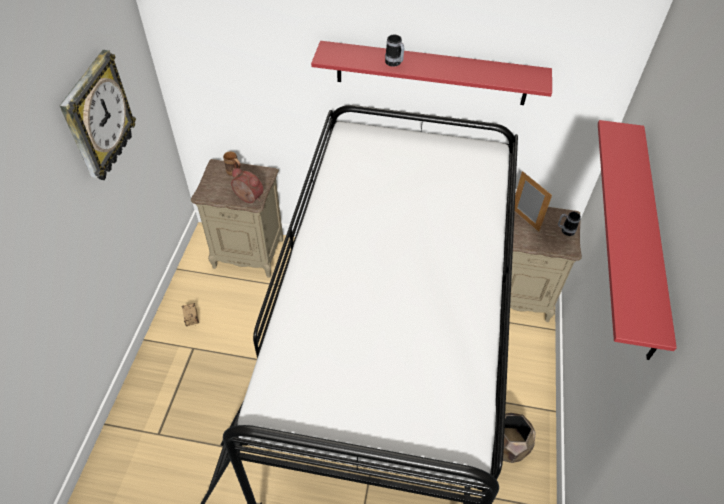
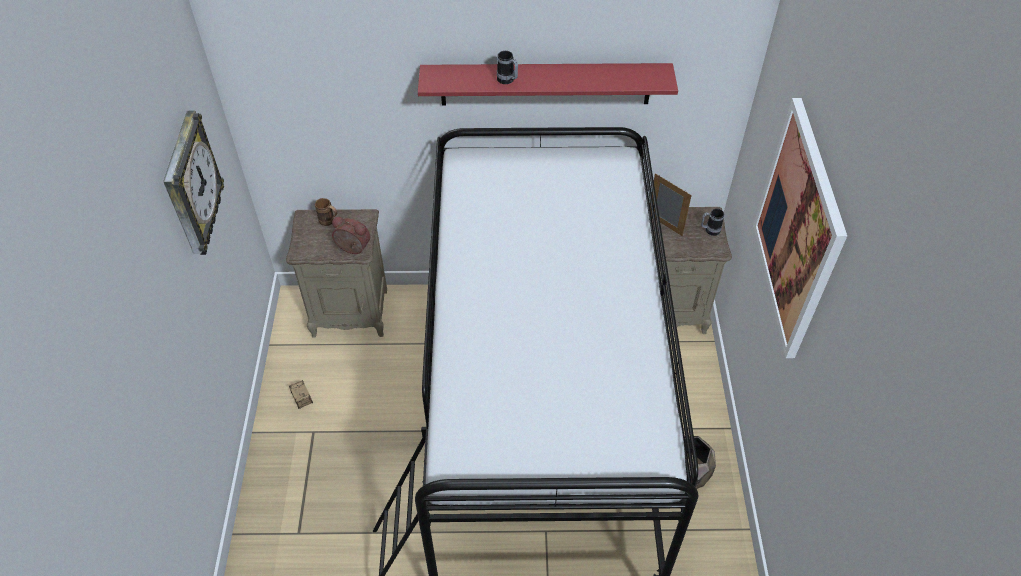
camera: 10 degrees left, 0 degrees up
red shelf [598,120,677,360] -> picture [753,98,847,358]

